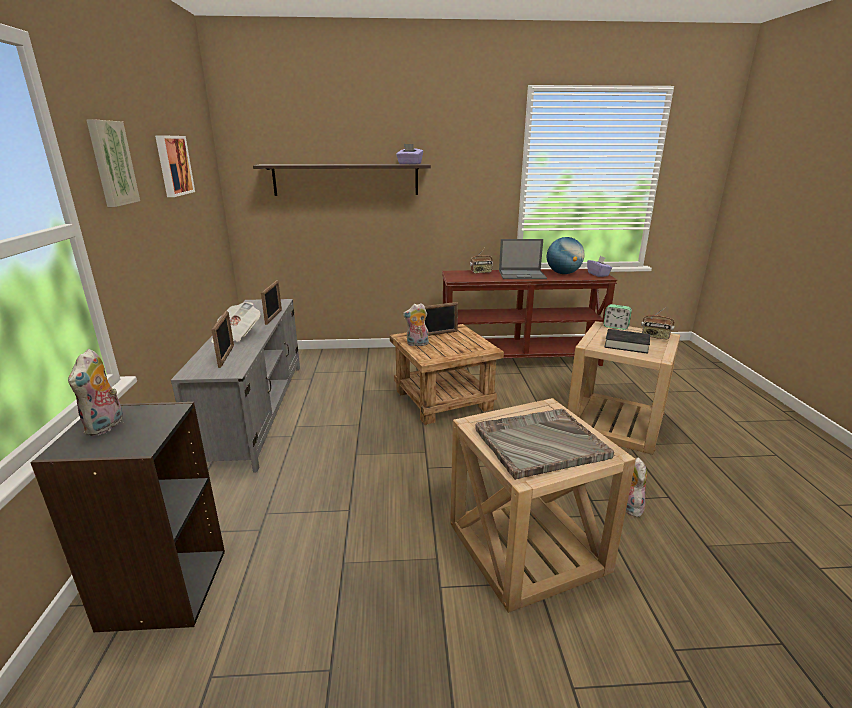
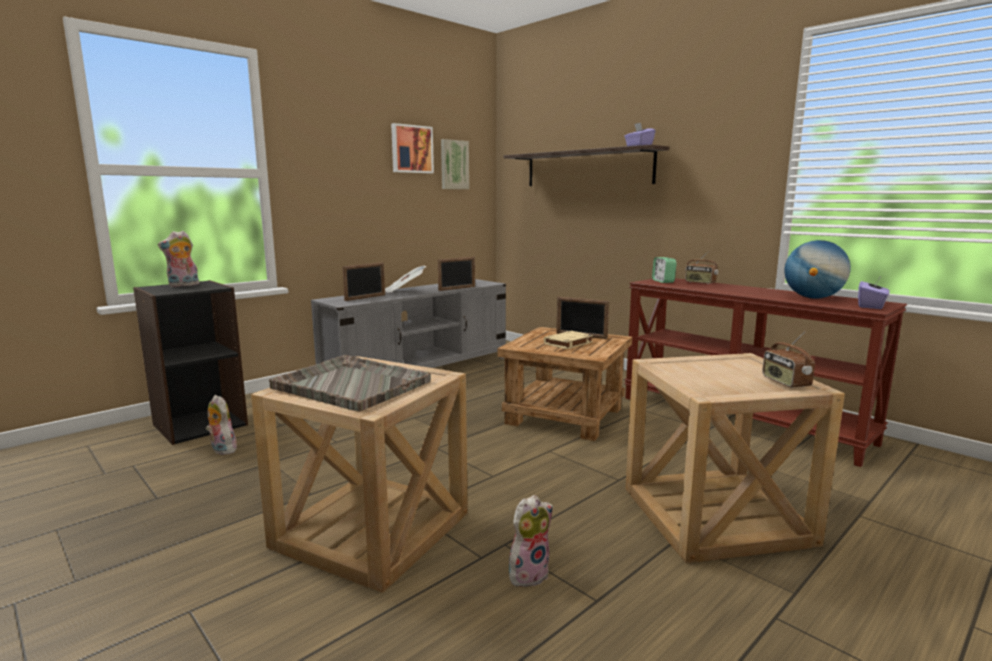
camera: 50 degrees right, 10 degrees down
picture [86,120,140,207] -> picture moved to [441,139,469,189]
plush toy [403,303,429,346] -> plush toy moved to [206,395,237,455]
laptop [499,239,547,279] -> none
alarm clock [603,304,632,330] -> alarm clock moved to [652,257,677,283]
black book [605,329,650,354] -> none
none -> beige book [544,331,593,349]

